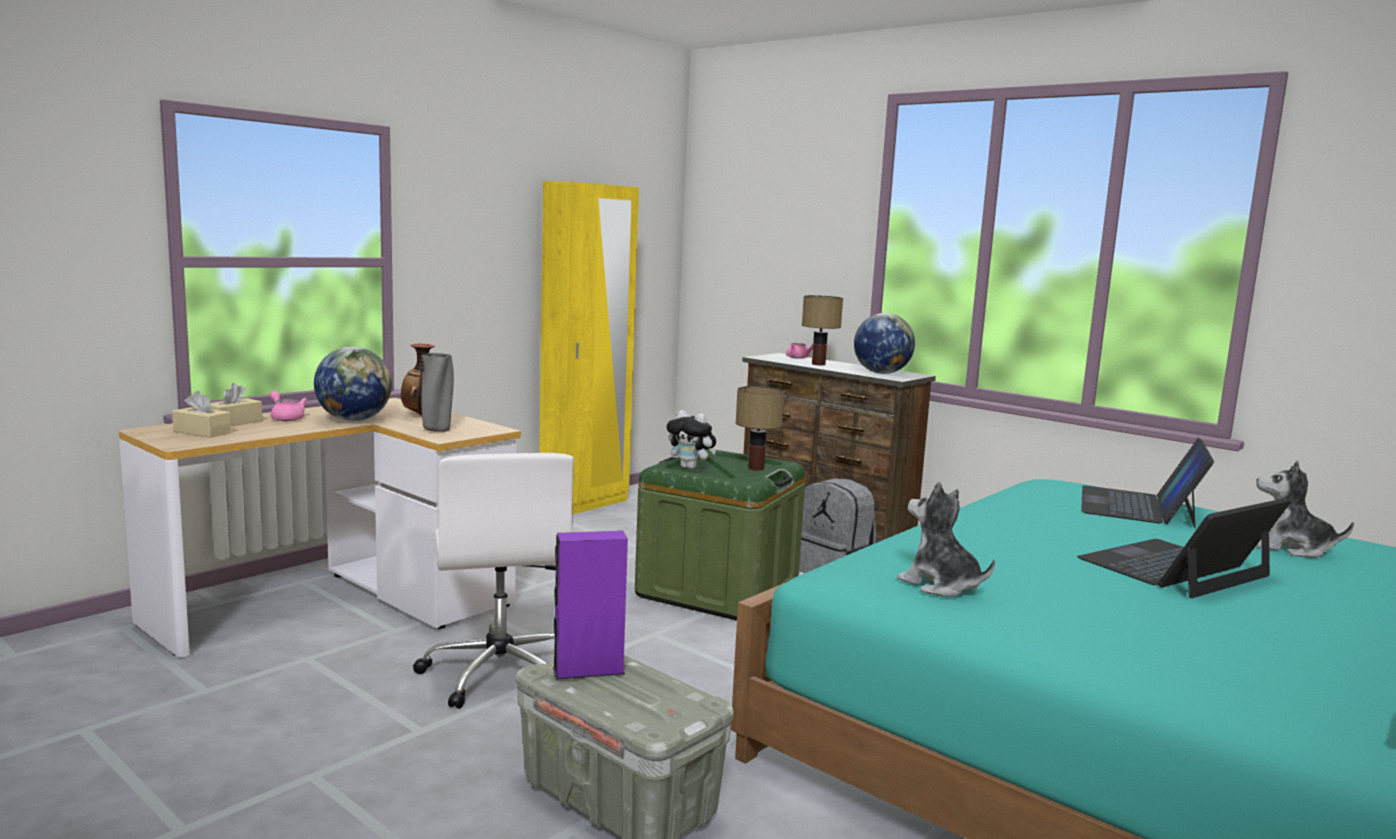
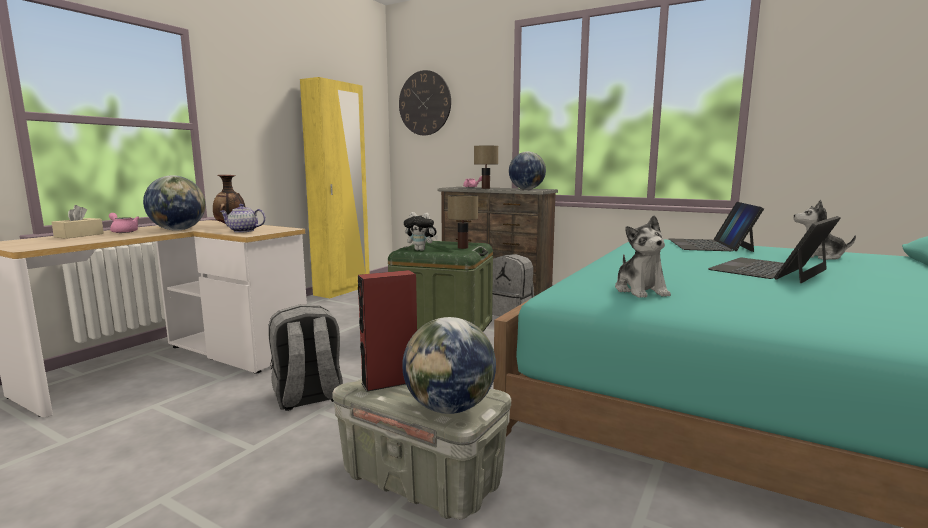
camera: 10 degrees left, 0 degrees up
beige tissue box [172,391,231,438] -> none
white office chair [413,453,574,709] -> grey backpack [268,305,343,411]
grey vase [421,353,454,432] -> teapot [219,204,266,233]
purple speaker [553,531,628,679] -> red speaker [358,270,417,392]
plush toy [897,482,995,597] -> plush toy turned 135 degrees counterclockwise [615,215,671,298]
none -> wall clock [399,70,451,135]
none -> globe [402,317,496,414]

